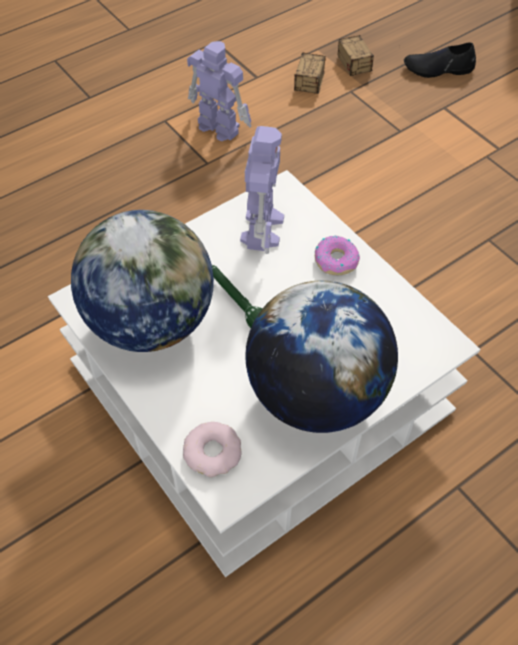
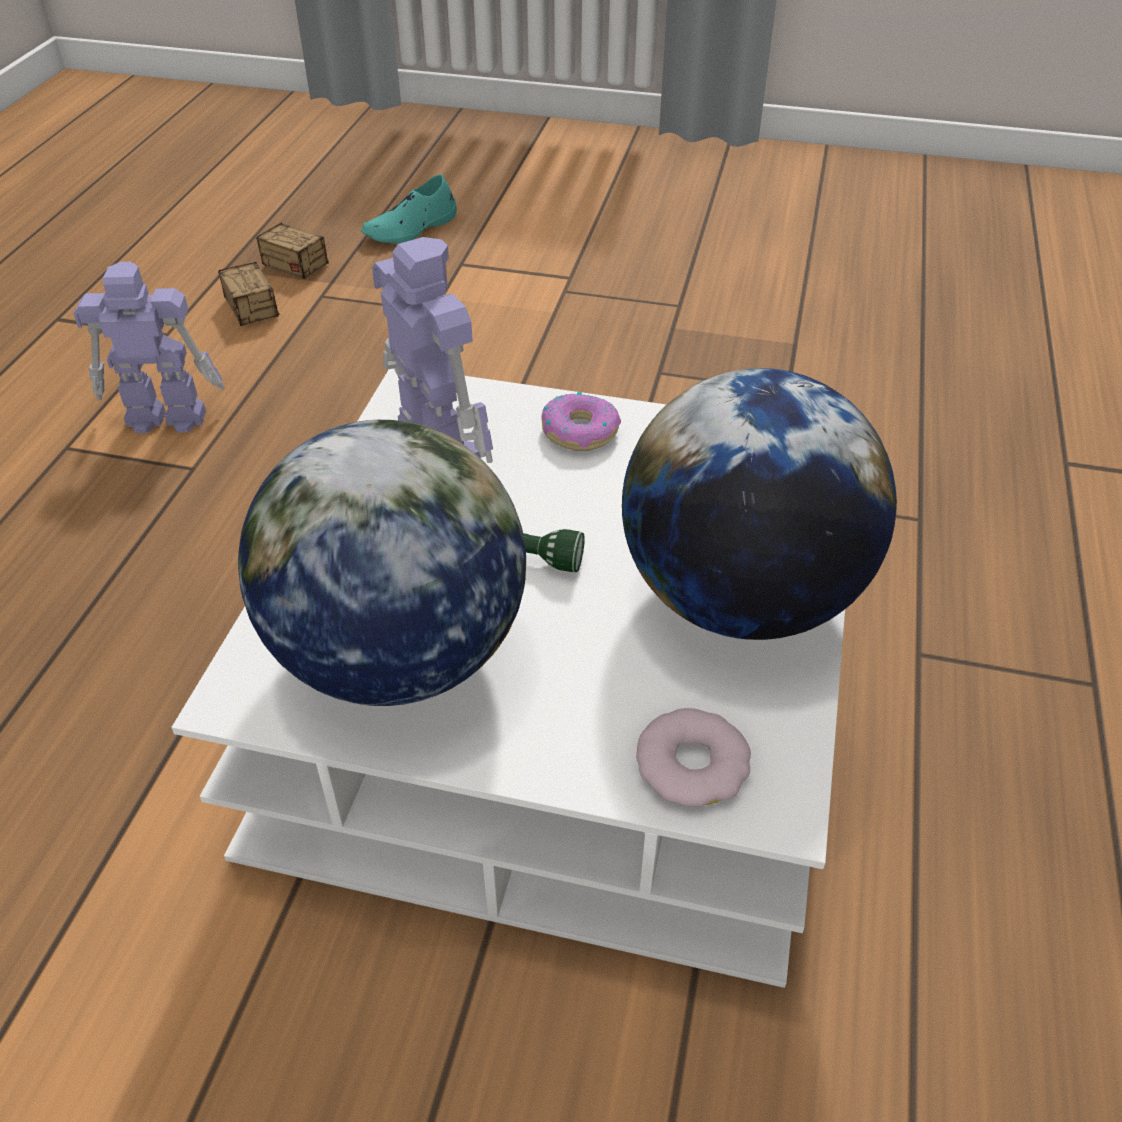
camera: 40 degrees left, 10 degrees down
black shoe [404,42,476,78] -> turquoise shoe [361,174,457,244]

